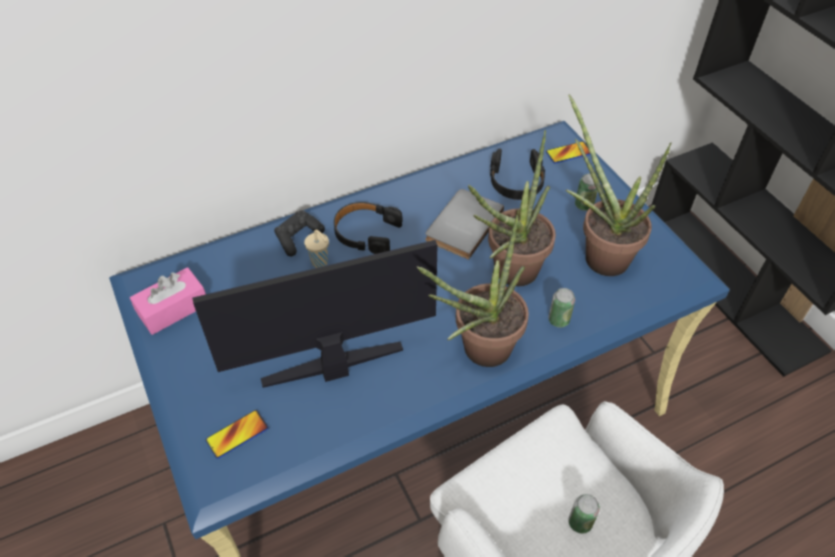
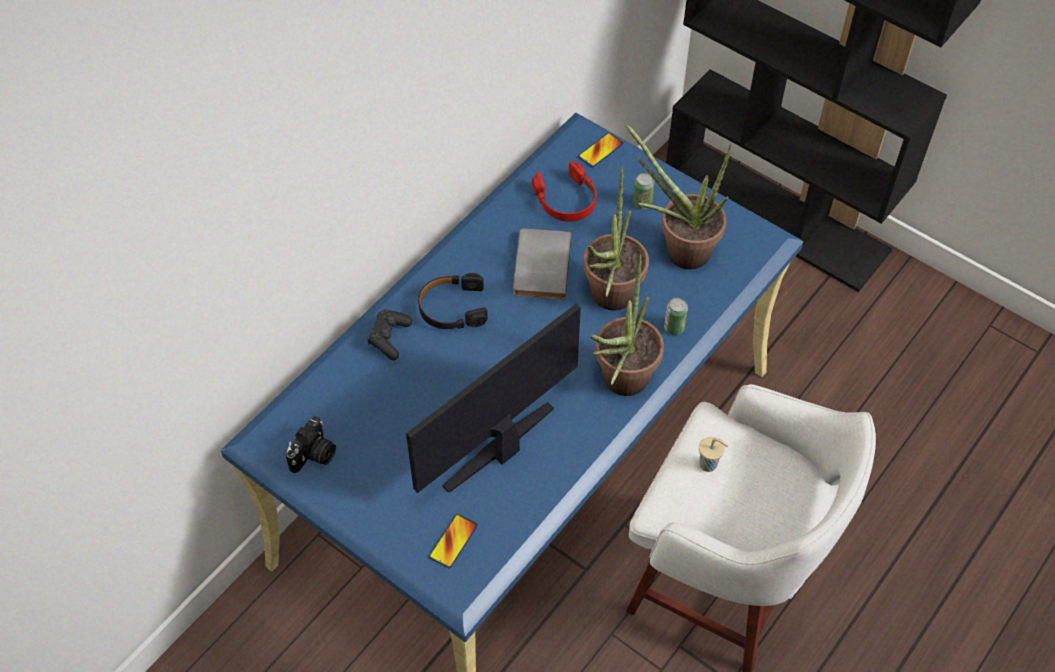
camera: 25 degrees left, 5 degrees up
pink tissue box [130,267,206,335] -> camera [286,416,336,473]
beige cup [304,230,329,268] -> beige cup moved to [699,437,729,472]
black headphones [490,149,545,200] -> red headphones [532,161,597,222]
can [568,494,600,534] -> none

